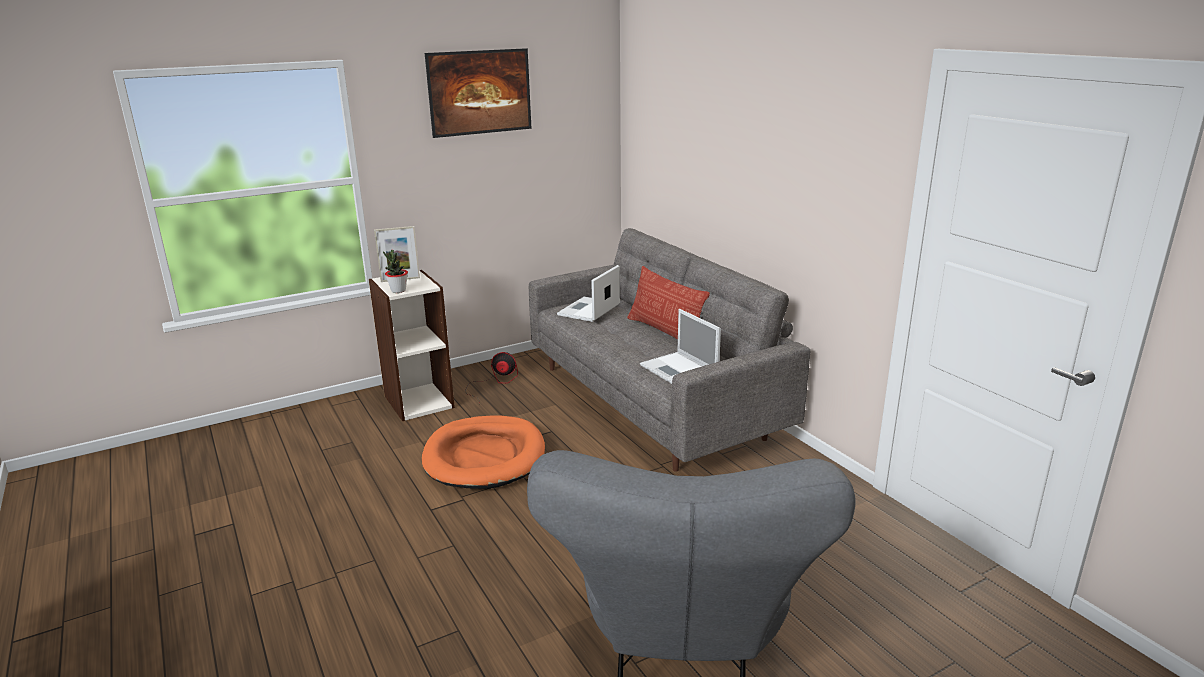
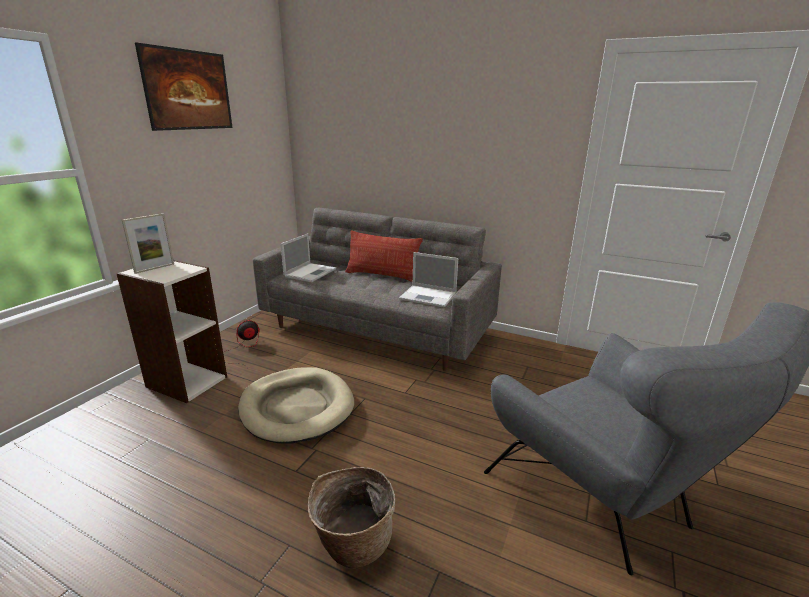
camera: 35 degrees left, 0 degrees up
potted plant [383,250,408,293] -> none
orange dog bed [422,416,545,489] -> beige dog bed [238,367,354,444]
laptop [557,265,620,322] -> laptop turned 150 degrees counterclockwise [280,233,336,282]
none -> basket [308,467,395,569]

